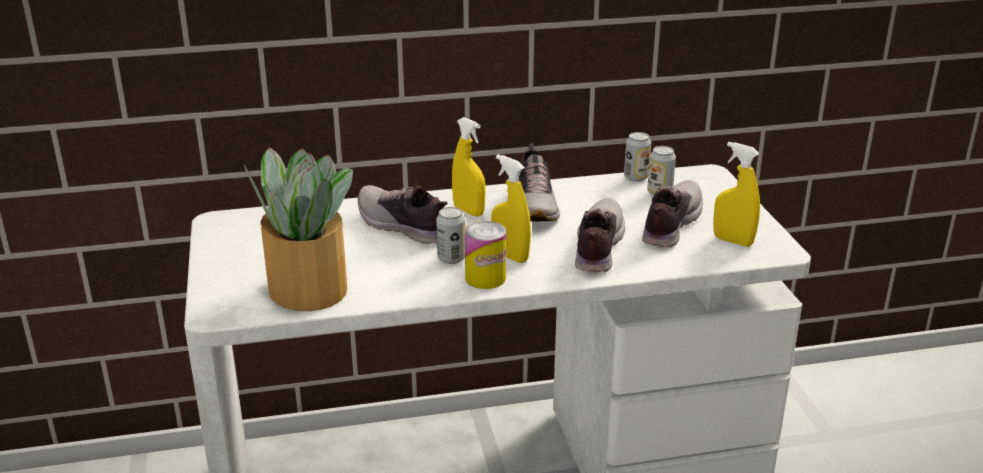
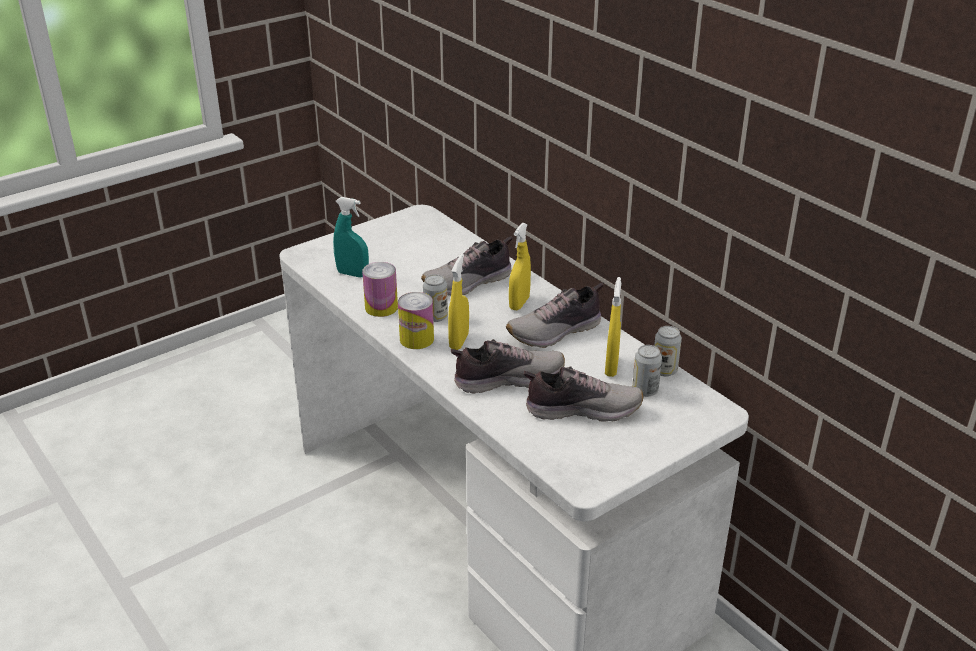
camera: 65 degrees right, 5 degrees up
potted plant [243,148,353,311] -> turquoise spray bottle [333,197,369,278]
shoe [358,185,448,244] -> shoe turned 135 degrees counterclockwise [421,236,513,296]
yellow spray bottle [713,142,760,247] -> yellow spray bottle moved to [605,277,621,377]
none -> can [362,262,398,317]

